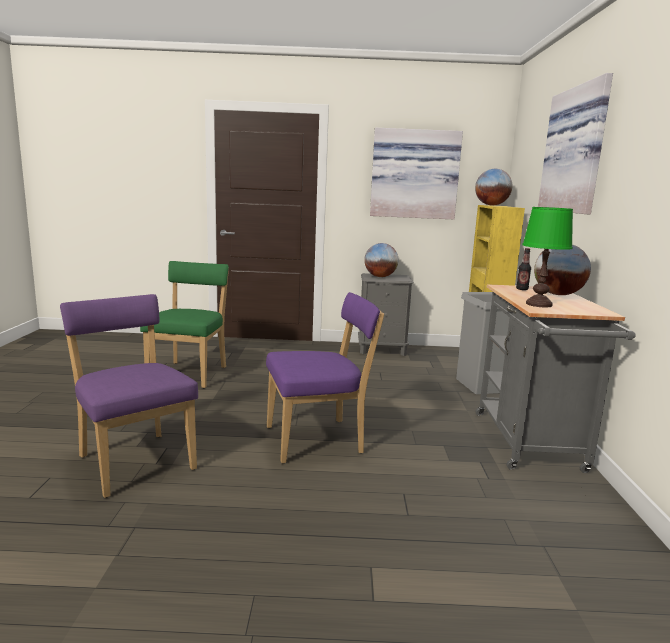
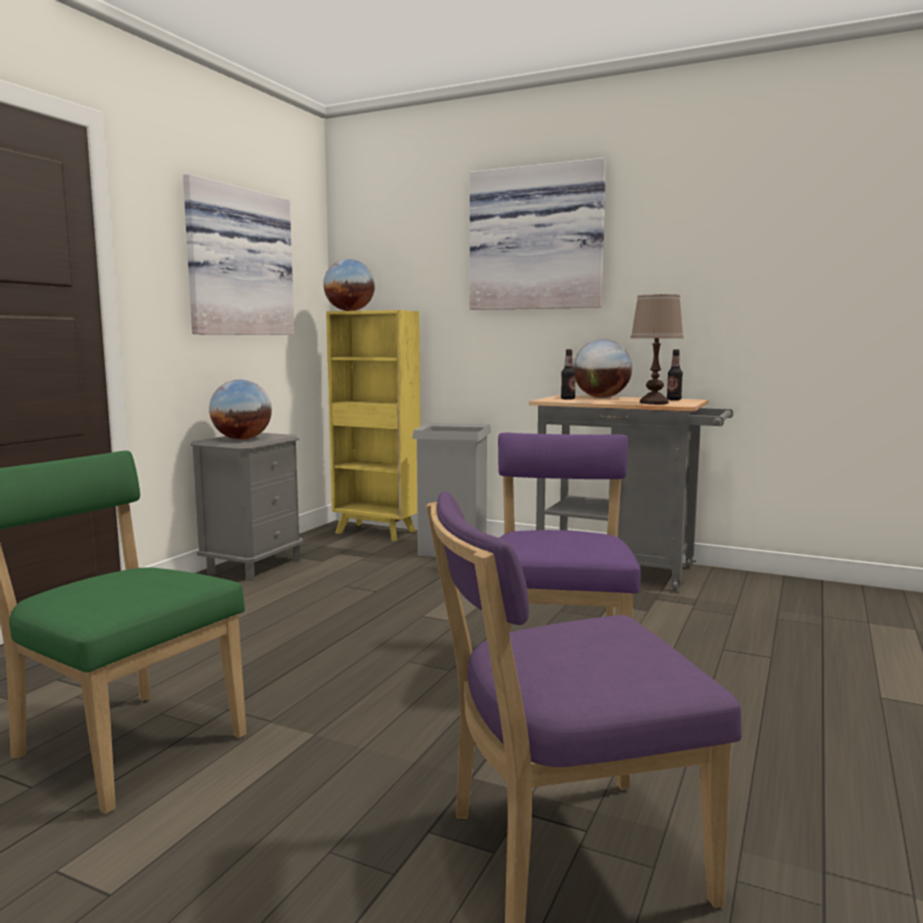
camera: 65 degrees left, 5 degrees down
green table lamp [522,207,573,307] -> brown table lamp [631,294,684,404]
none -> bottle [667,349,683,400]

